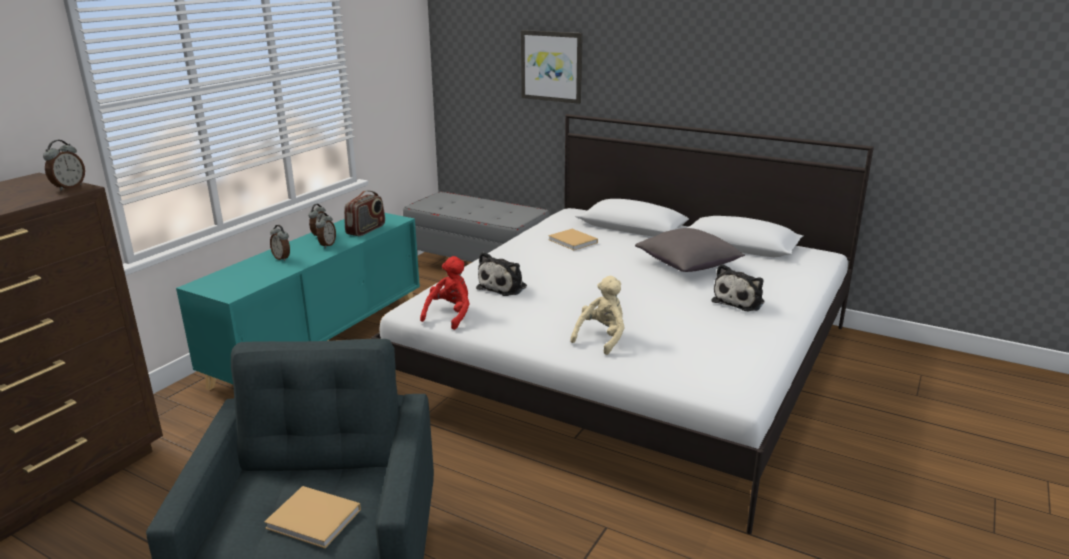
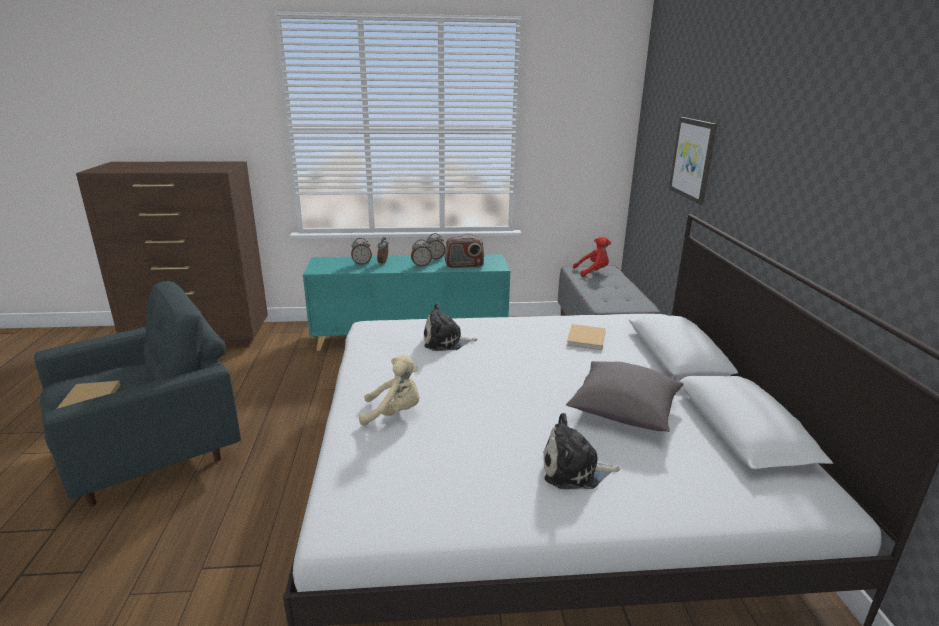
camera: 55 degrees right, 0 degrees up
alarm clock [43,140,85,191] -> alarm clock moved to [351,238,372,265]
red plush toy [420,256,470,330] -> red plush toy moved to [573,236,611,277]

